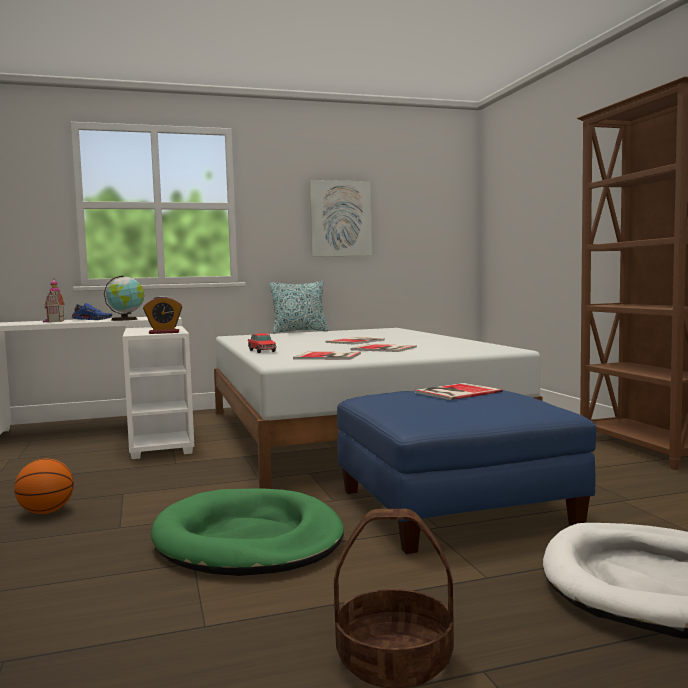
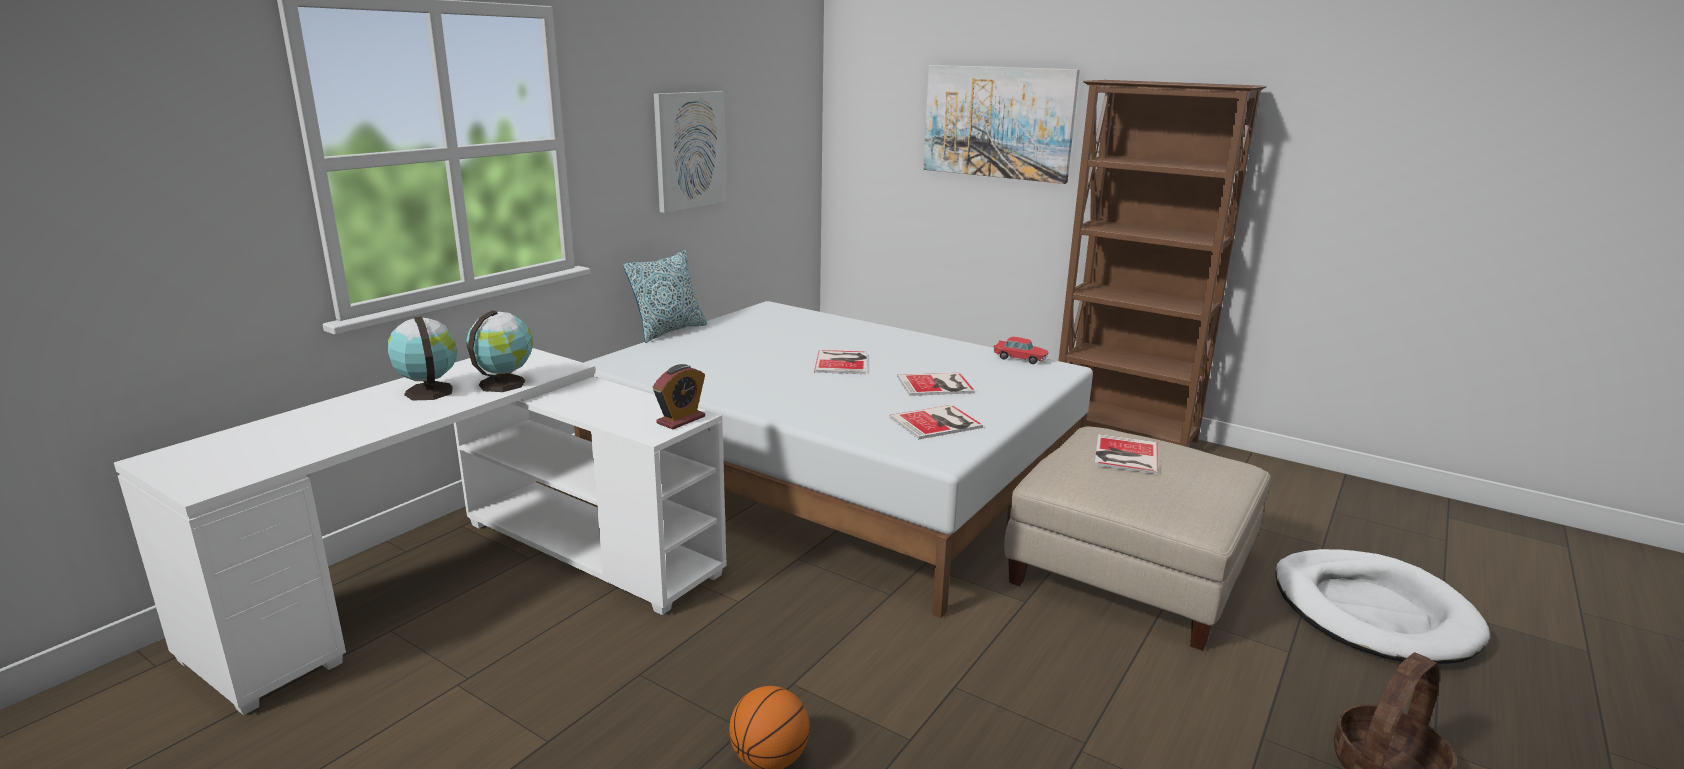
camera: 40 degrees left, 15 degrees up
toy house [43,278,65,322] -> none
blue shoe [72,303,112,320] -> globe [387,316,457,401]
green dog bed [151,488,344,576] -> none
toy car [248,333,277,353] -> toy car moved to [994,337,1049,364]
blue ottoman [337,390,596,554] -> beige ottoman [1004,427,1271,651]
none -> picture [923,65,1080,184]

